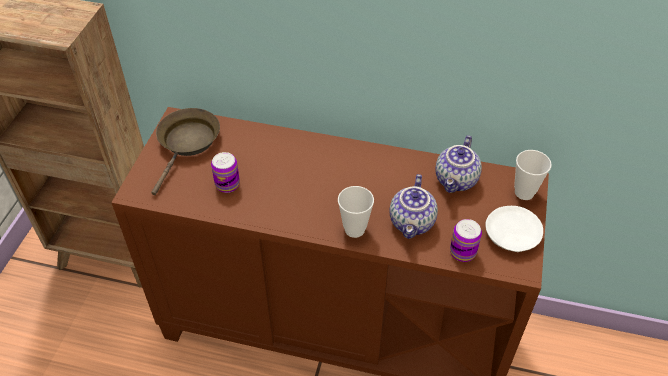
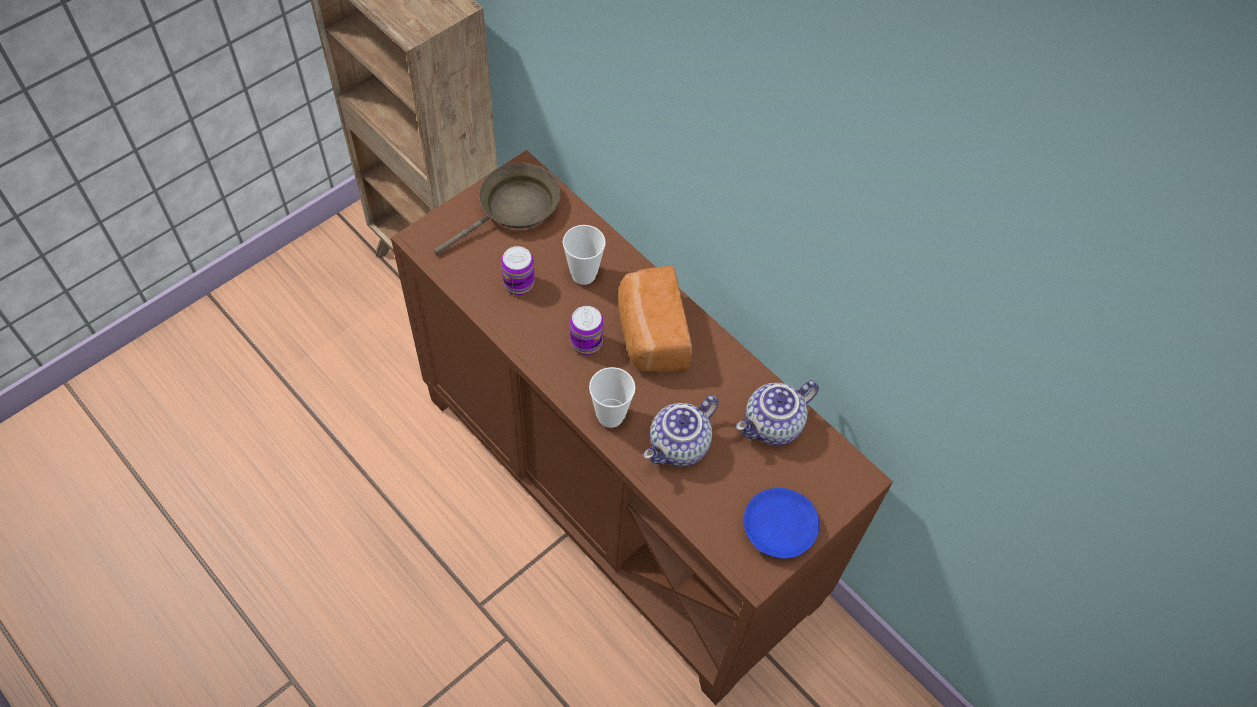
camera: 30 degrees right, 10 degrees up
can [450,219,482,262] -> can moved to [570,306,604,355]
white plate [486,206,543,252] -> blue plate [744,488,820,559]
cup [514,150,552,200] -> cup moved to [563,225,606,285]
none -> bread [618,266,692,372]

